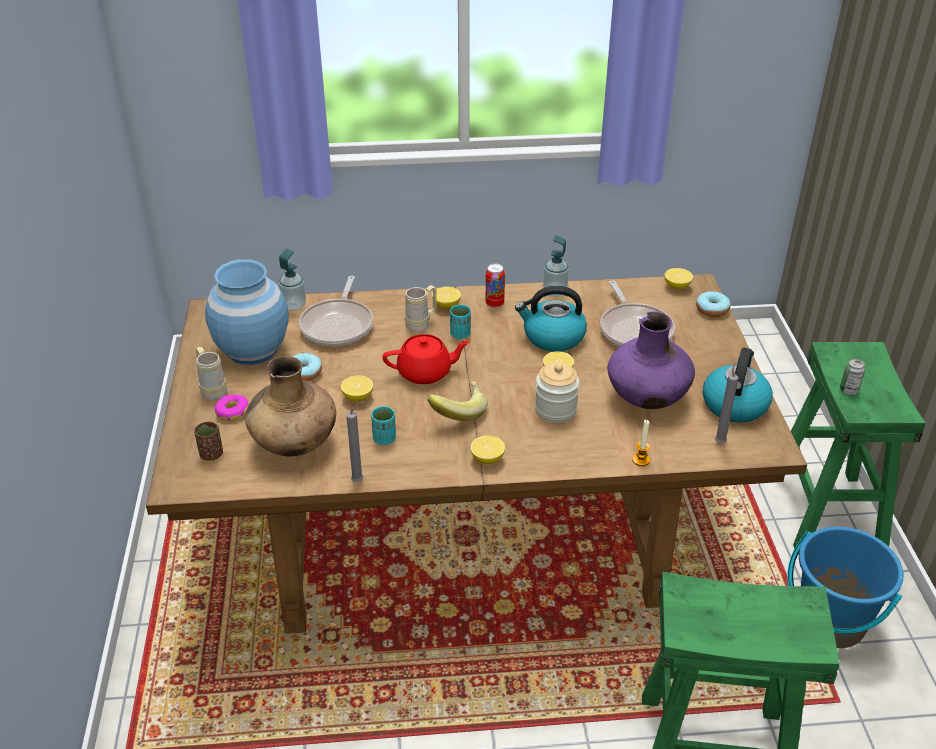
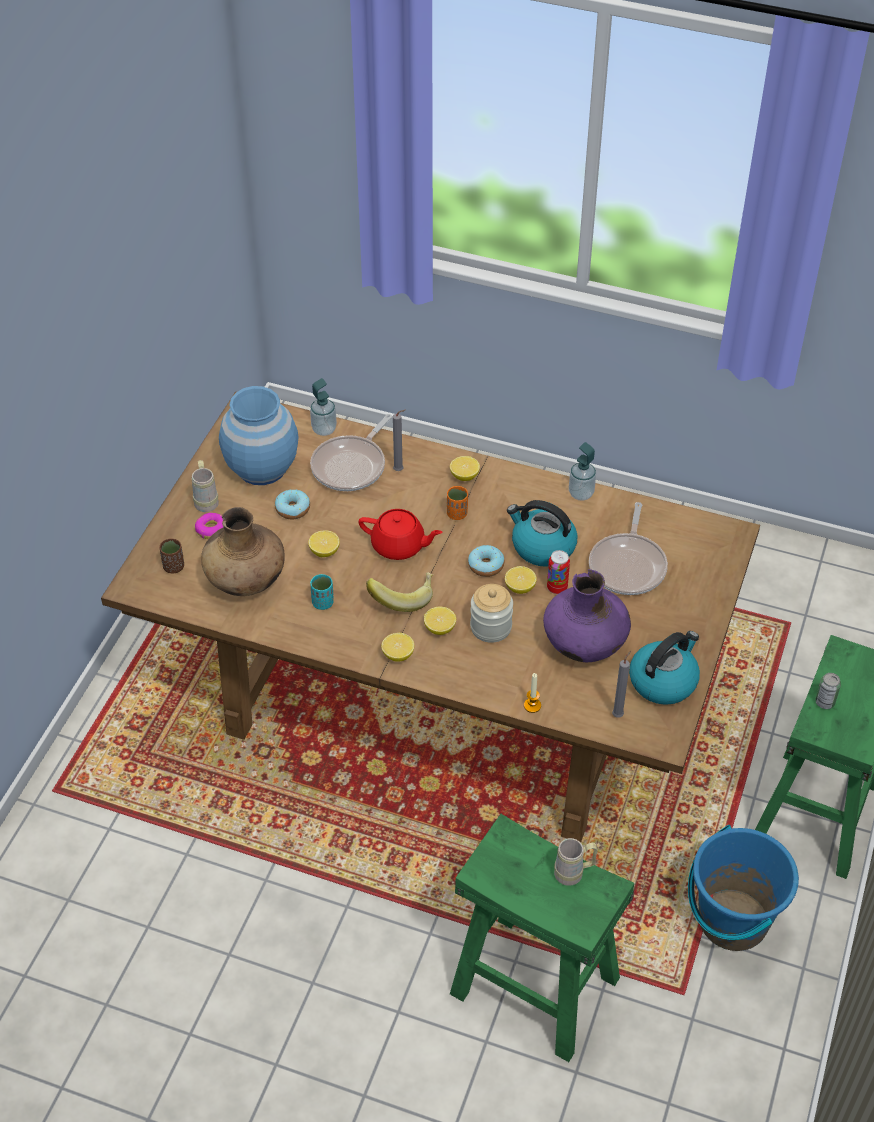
camera: 25 degrees right, 10 degrees up
grey candle [346,403,363,482] -> grey candle moved to [393,409,406,471]
beige mug [405,285,437,332] -> beige mug moved to [554,838,598,886]
turquoise cup [450,305,471,339] -> orange cup [447,486,468,520]
can [486,264,505,308] -> can moved to [547,550,570,594]
lemon [664,268,693,290] -> lemon moved to [424,607,456,635]
donut [696,291,731,317] -> donut moved to [468,545,504,577]

